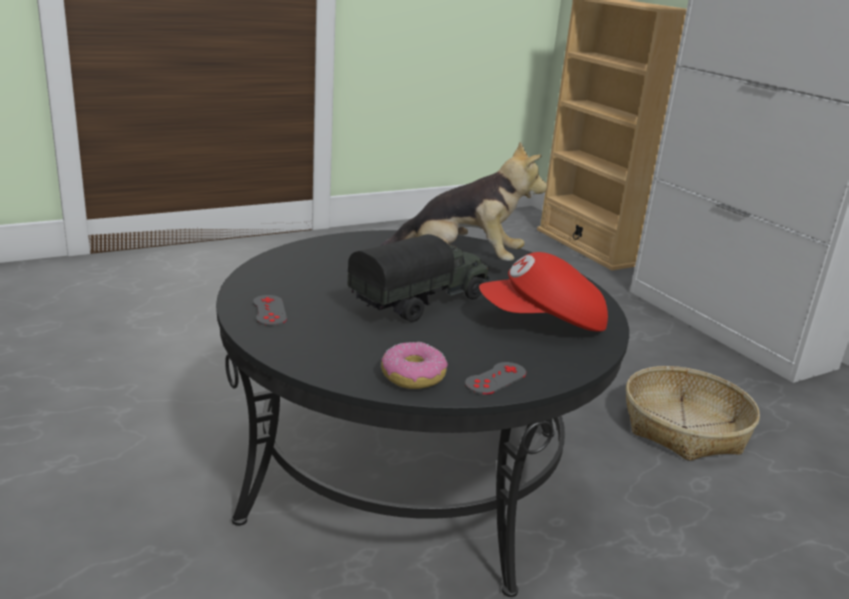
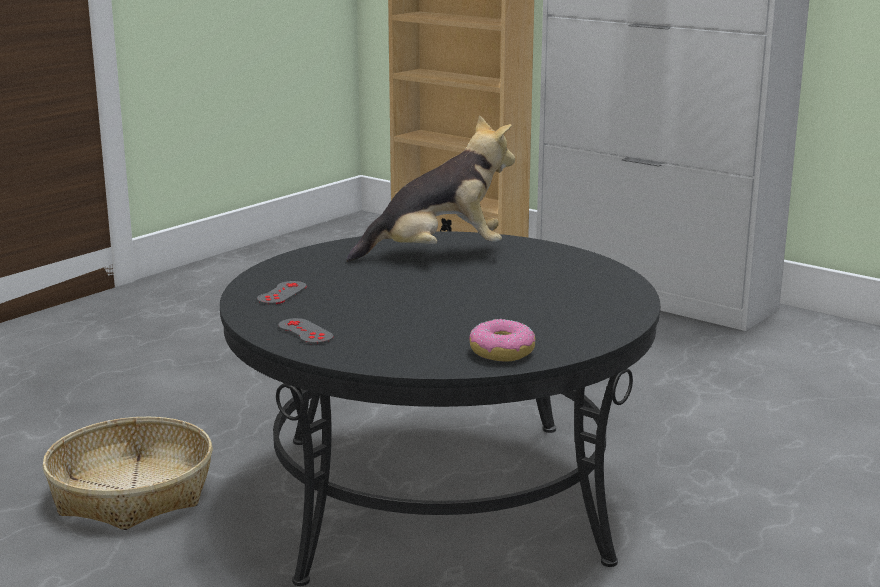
camera: 20 degrees left, 5 degrees down
toy truck [347,234,490,322] -> none
grey game controller [465,362,526,395] -> grey game controller moved to [257,281,307,305]
red cap [479,252,608,332] -> none
basket [626,366,760,461] -> basket moved to [42,417,213,530]

